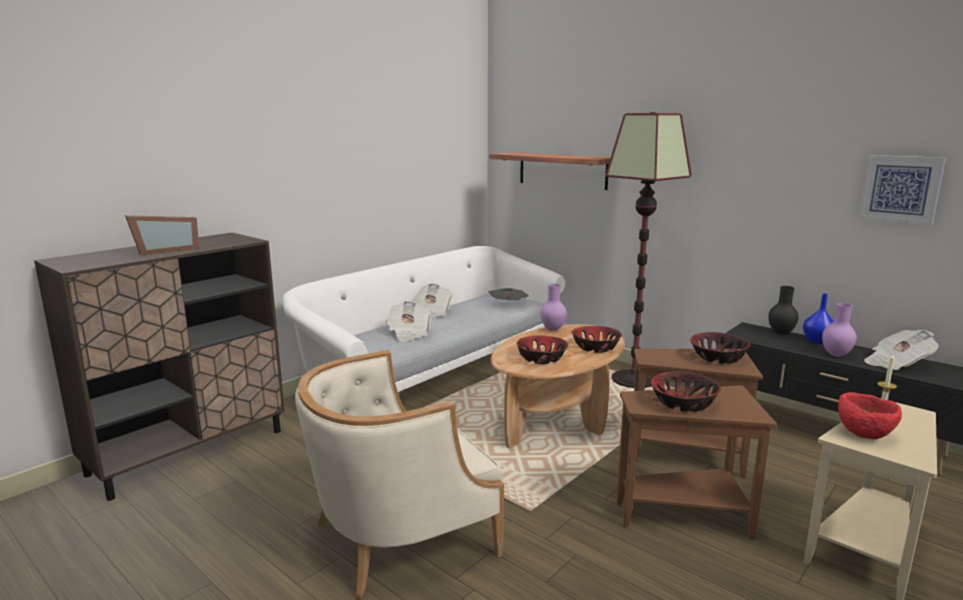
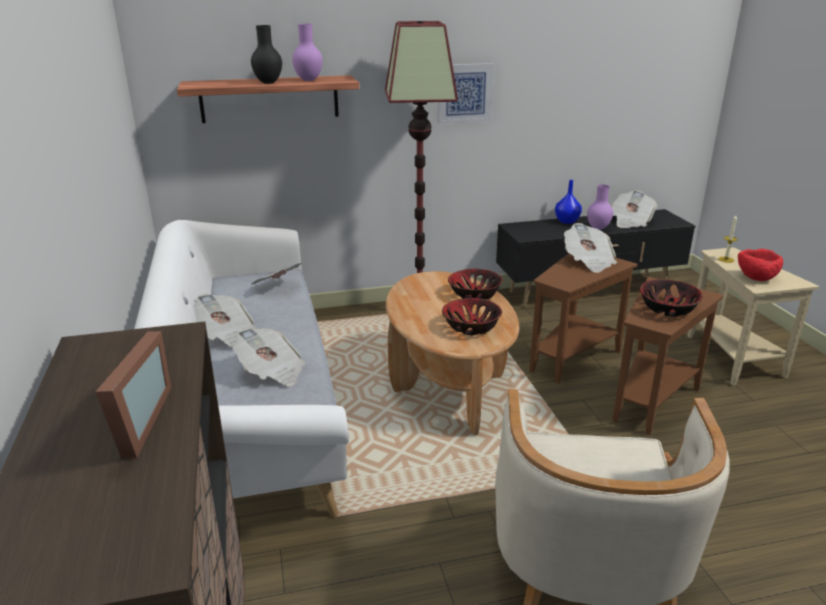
camera: 55 degrees left, 10 degrees up
purple vase [540,284,567,331] -> purple vase moved to [292,24,323,81]
bowl [690,332,750,364] -> newspaper [564,223,617,273]
black vase [768,286,799,335] -> black vase moved to [251,25,282,84]
picture [858,155,945,225] -> picture moved to [438,63,494,124]

